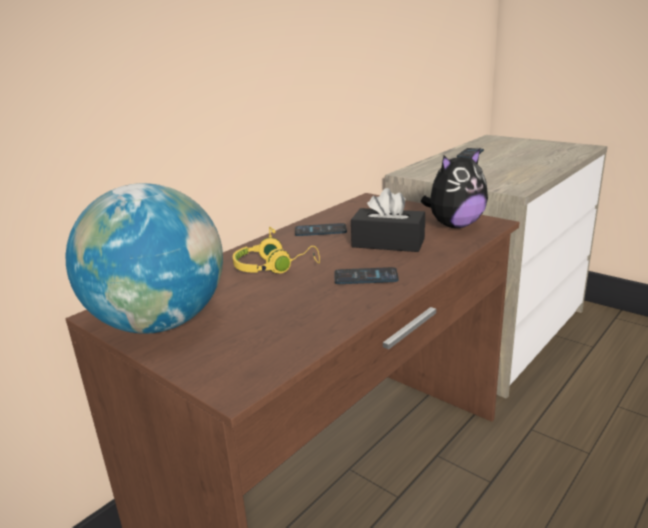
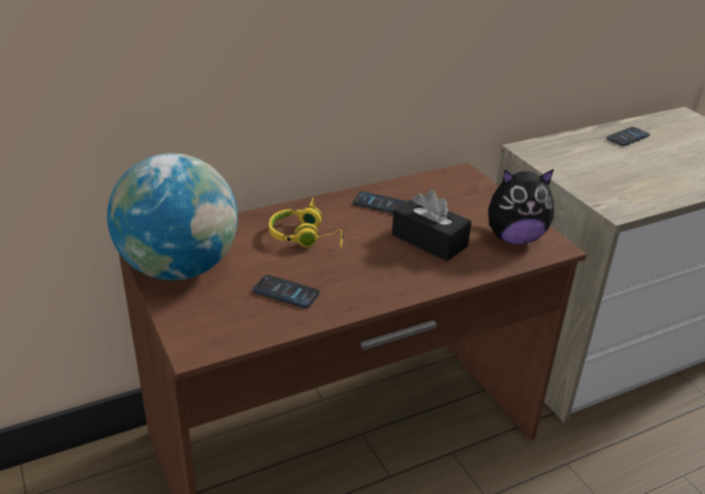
camera: 20 degrees right, 10 degrees up
phone [335,267,399,284] -> phone moved to [253,275,320,308]

